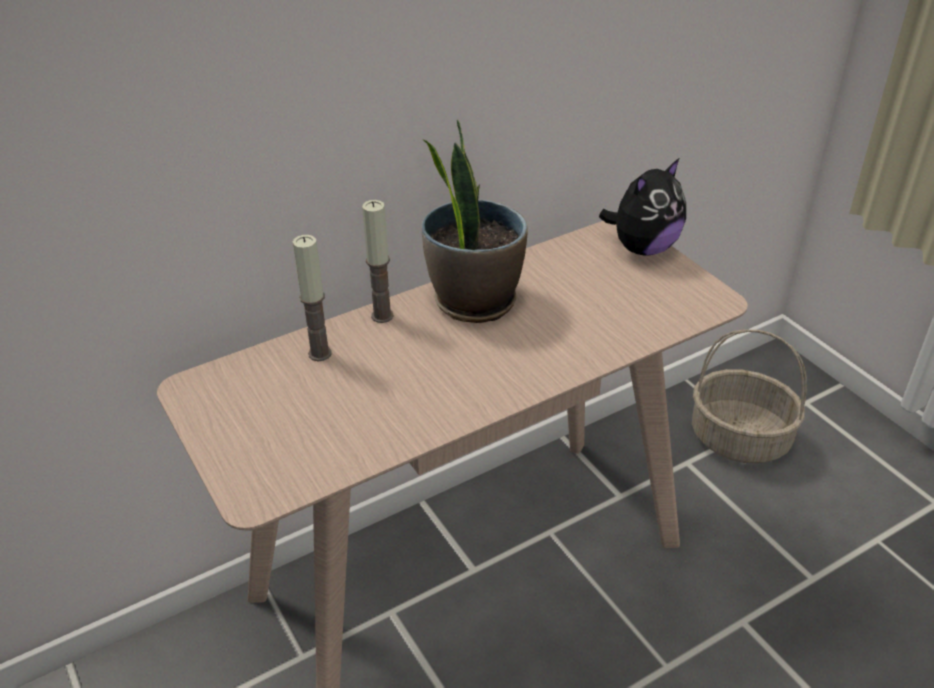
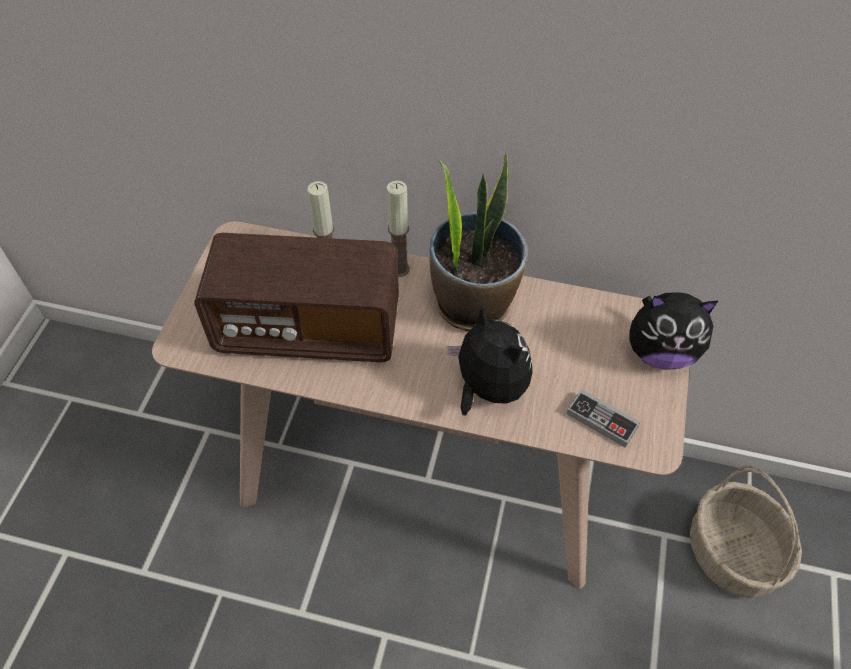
camera: 45 degrees right, 15 degrees up
none -> radio [194,233,399,362]
none -> plush toy [447,306,532,415]
none -> game controller [566,389,640,448]

